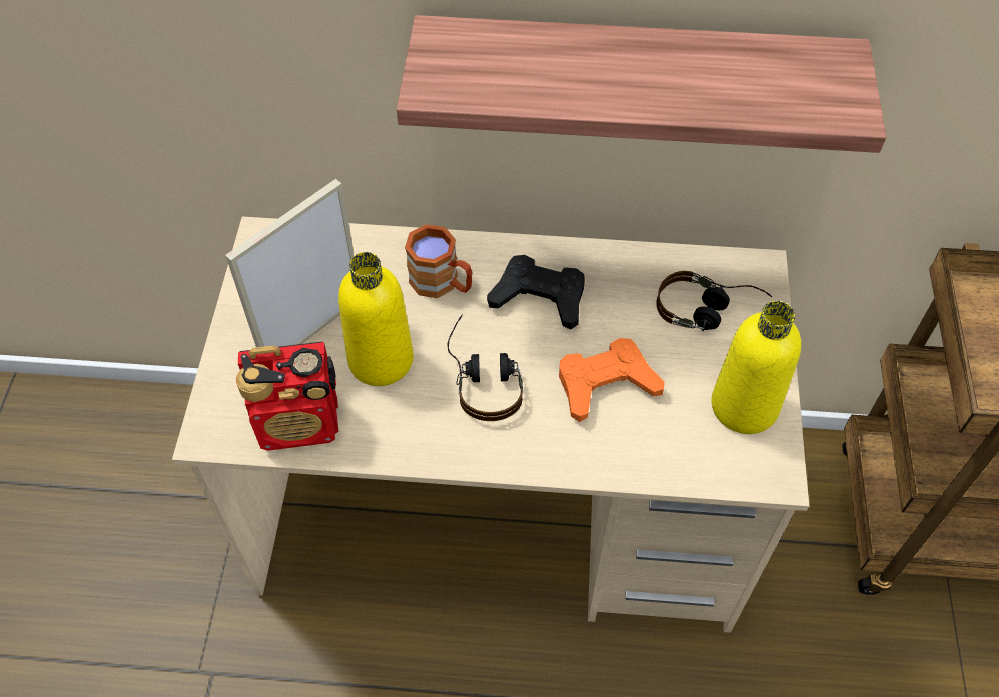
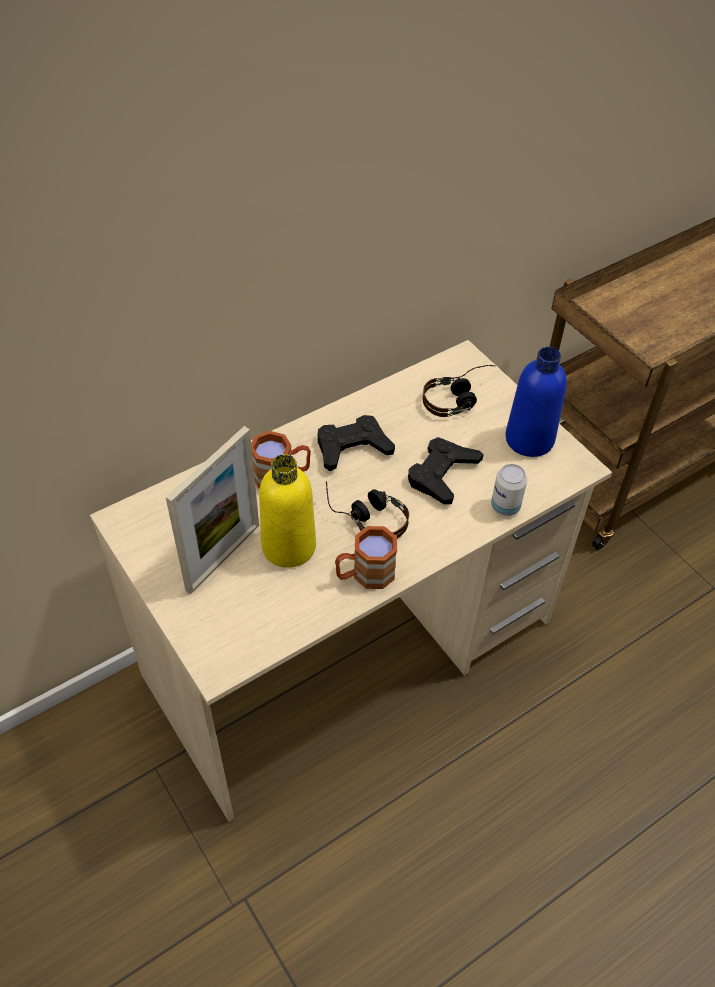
camera: 40 degrees left, 5 degrees down
picture frame [225,179,354,347] -> picture frame turned 150 degrees counterclockwise [166,426,259,594]
radio [236,341,339,451] -> none
shelf [397,15,886,153] -> none
orange game controller [559,338,665,422] -> black game controller [408,437,484,504]
yellow bottle [711,301,801,434] -> blue bottle [505,347,567,457]
none -> brown mug [335,526,397,589]
none -> can [491,464,527,516]

